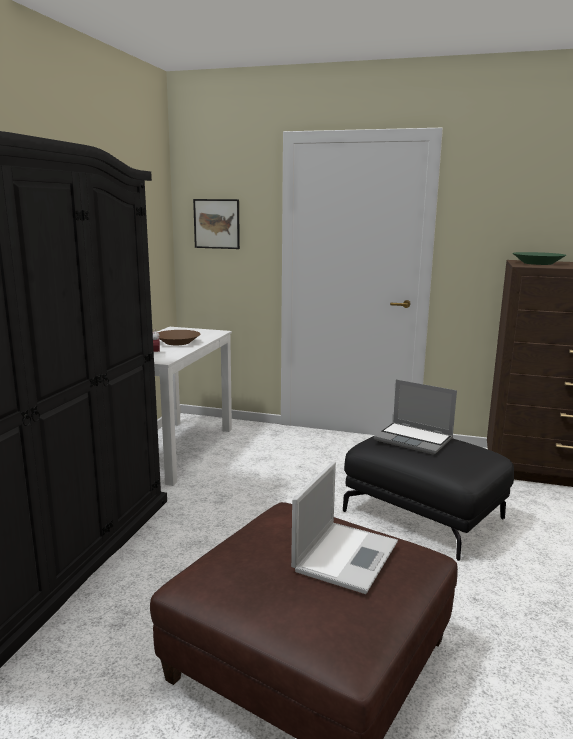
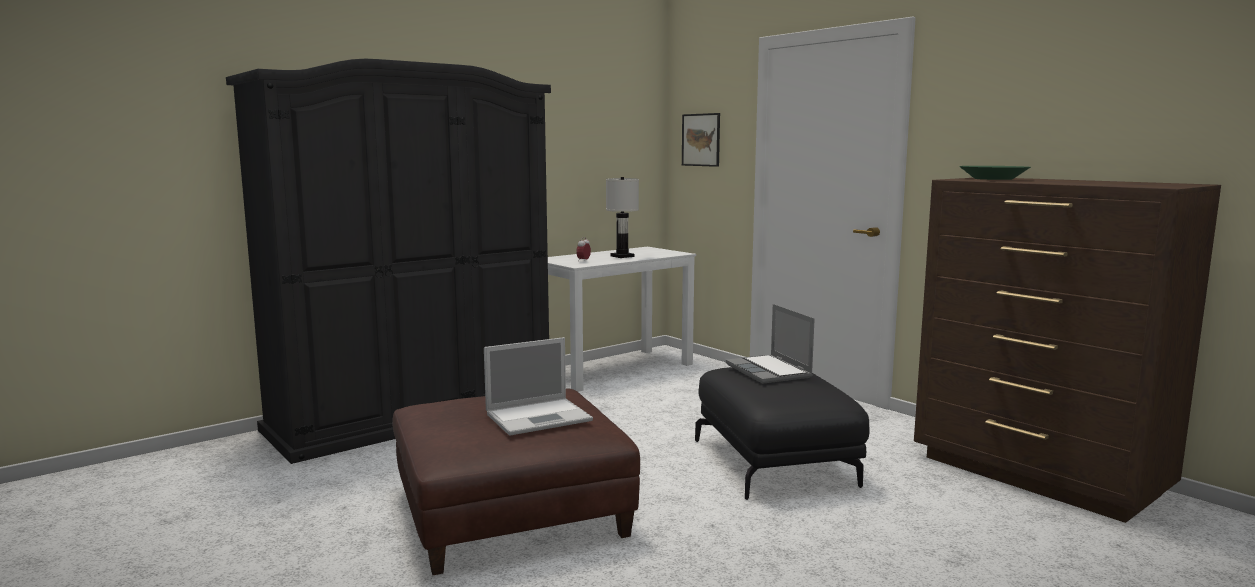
camera: 35 degrees right, 5 degrees down
brown bowl [158,330,200,345] -> white table lamp [606,177,639,258]

